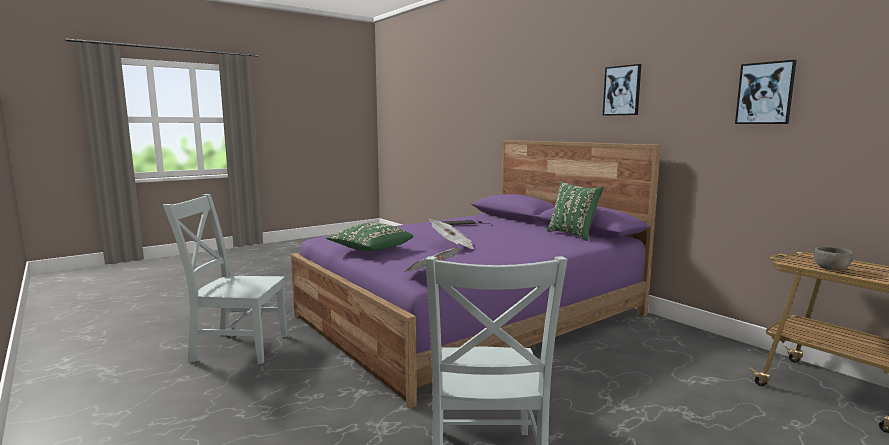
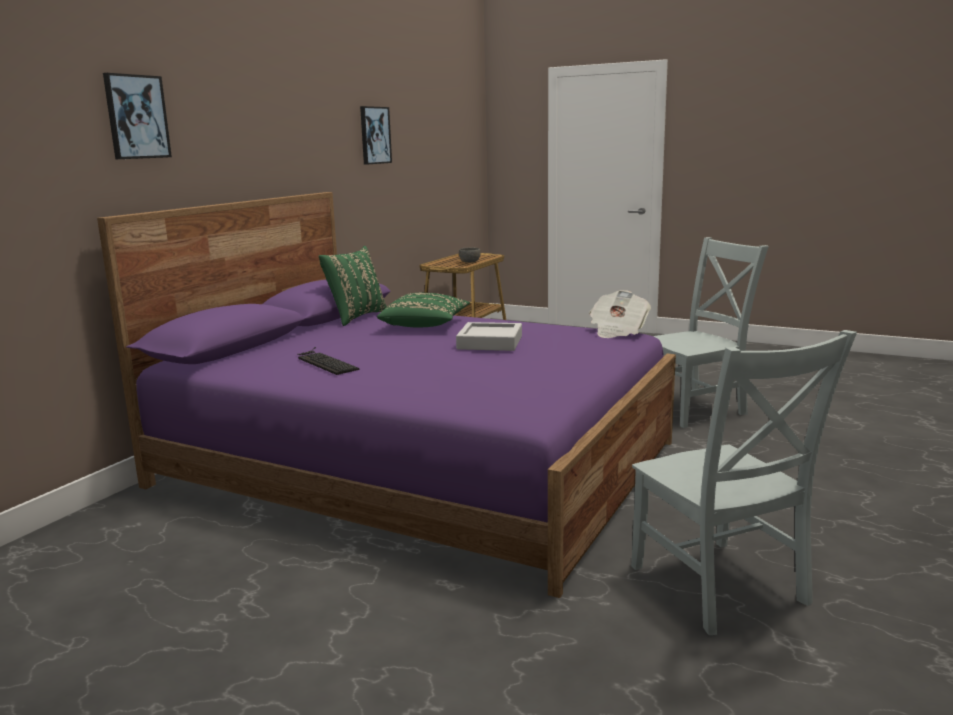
camera: 115 degrees left, 5 degrees up
green pillow [326,222,414,252] -> green pillow moved to [377,293,470,327]
newspaper [429,219,474,249] -> grey tray [456,322,522,351]
picture [603,64,641,116] -> picture moved to [103,73,172,159]

